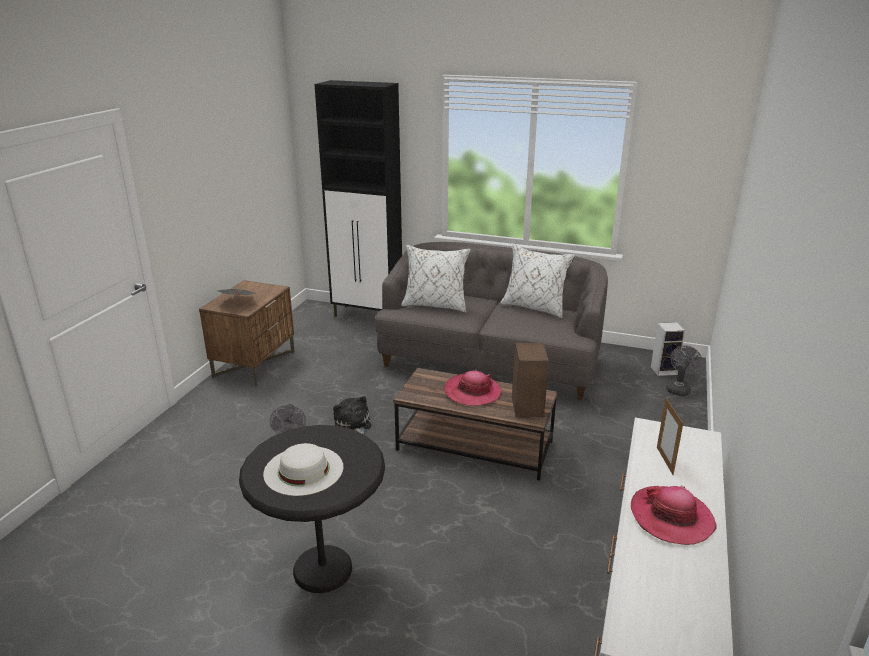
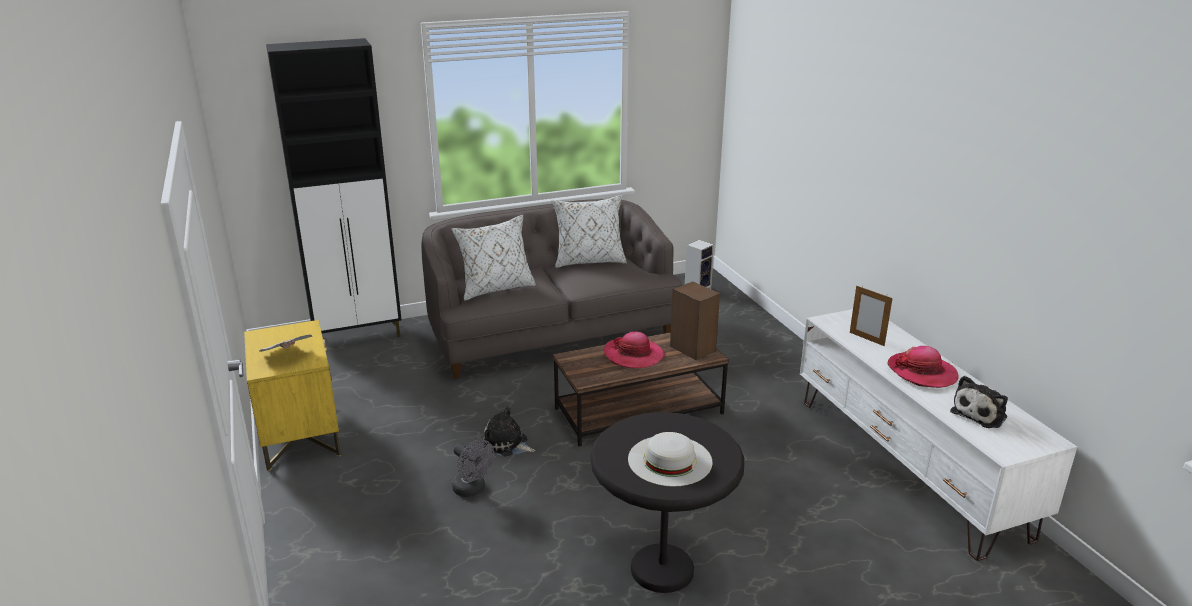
camera: 40 degrees left, 0 degrees up
brown nightstand [199,280,295,387] -> yellow nightstand [244,320,341,471]
grey fan [666,345,702,396] -> none
none -> plush toy [950,376,1008,428]

